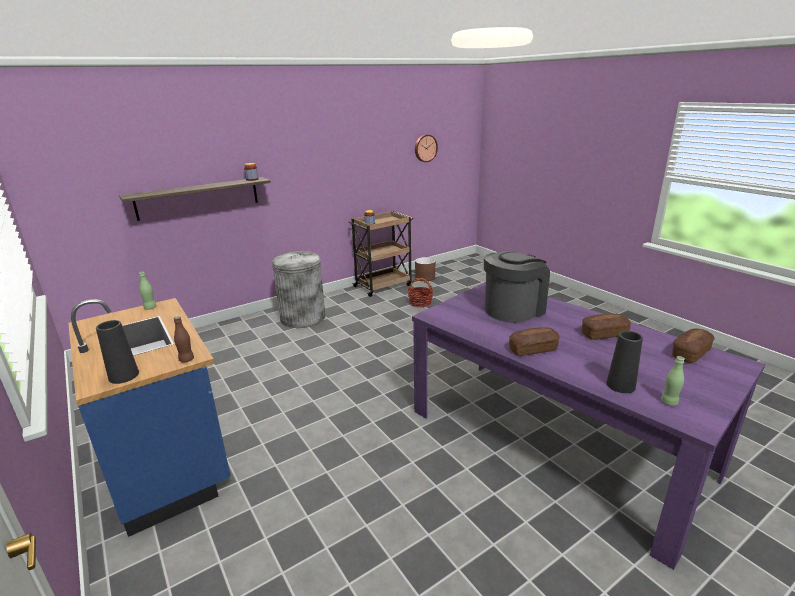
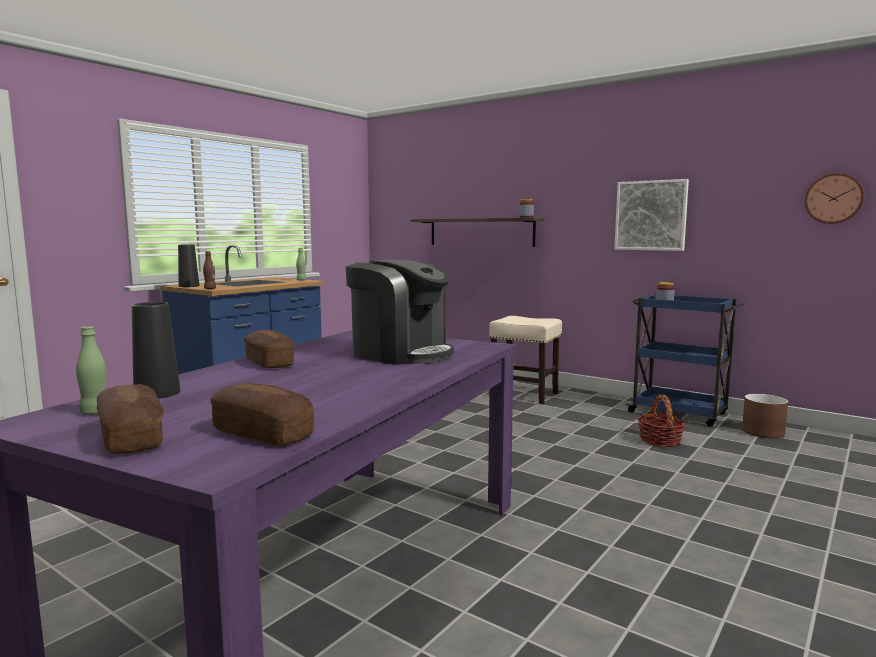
camera: 70 degrees right, 15 degrees down
grey trash can [272,251,325,328] -> beige stool [489,316,562,404]
brown cart [348,211,413,297] -> blue cart [625,294,744,427]
bread [582,314,631,340] -> bread moved to [97,384,164,454]
none -> picture [614,179,689,251]

